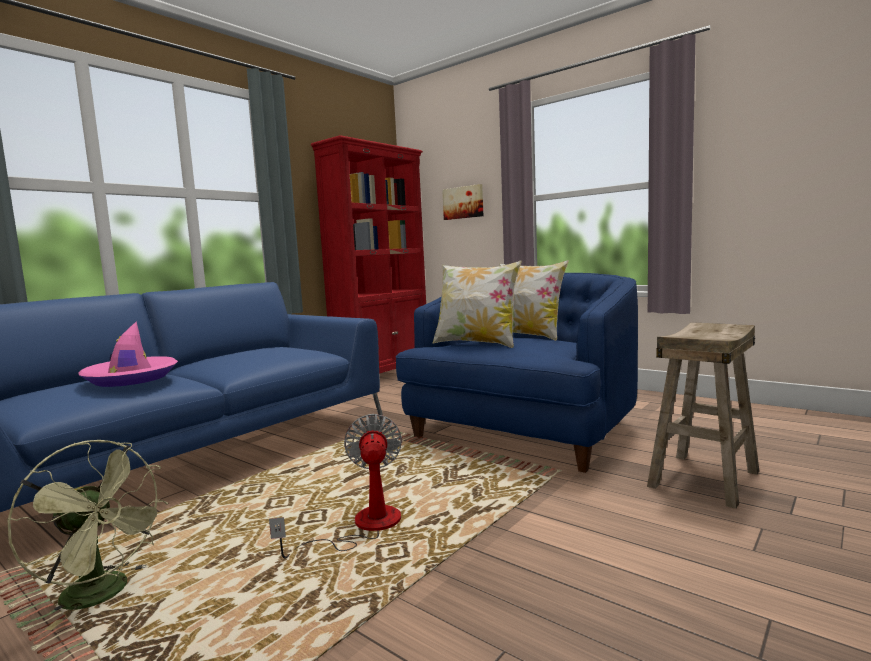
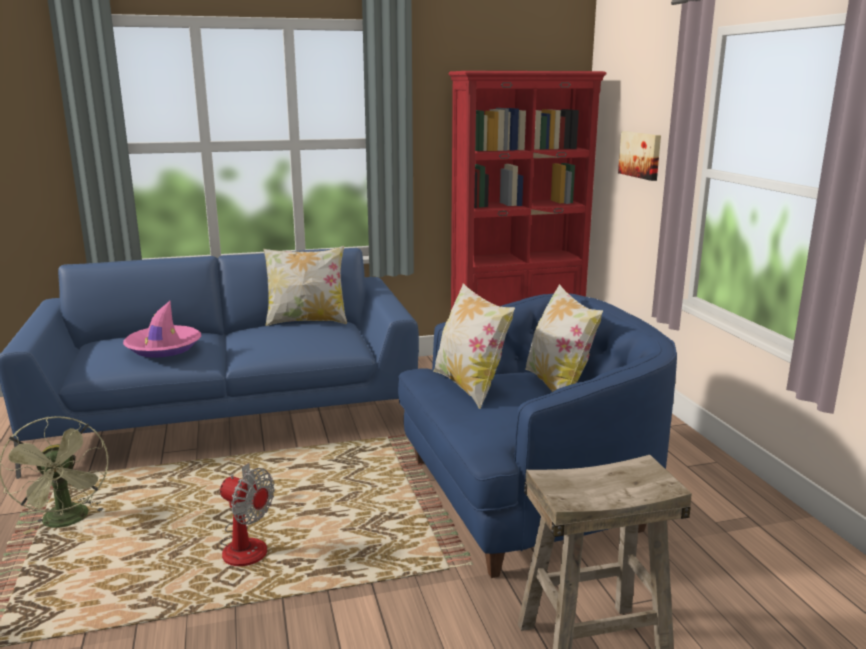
camera: 35 degrees right, 10 degrees up
fan [269,414,402,559] -> fan turned 90 degrees clockwise [220,463,275,566]
none -> pillow [263,246,347,326]

